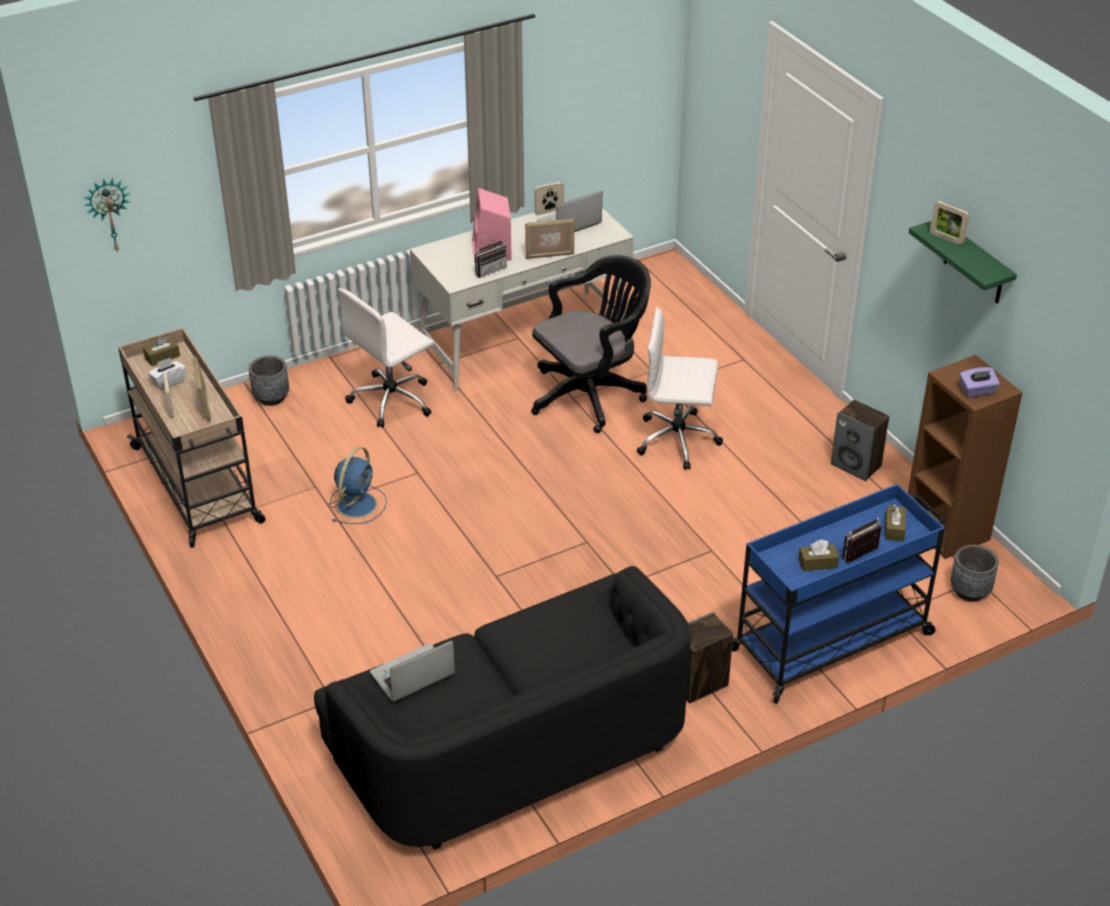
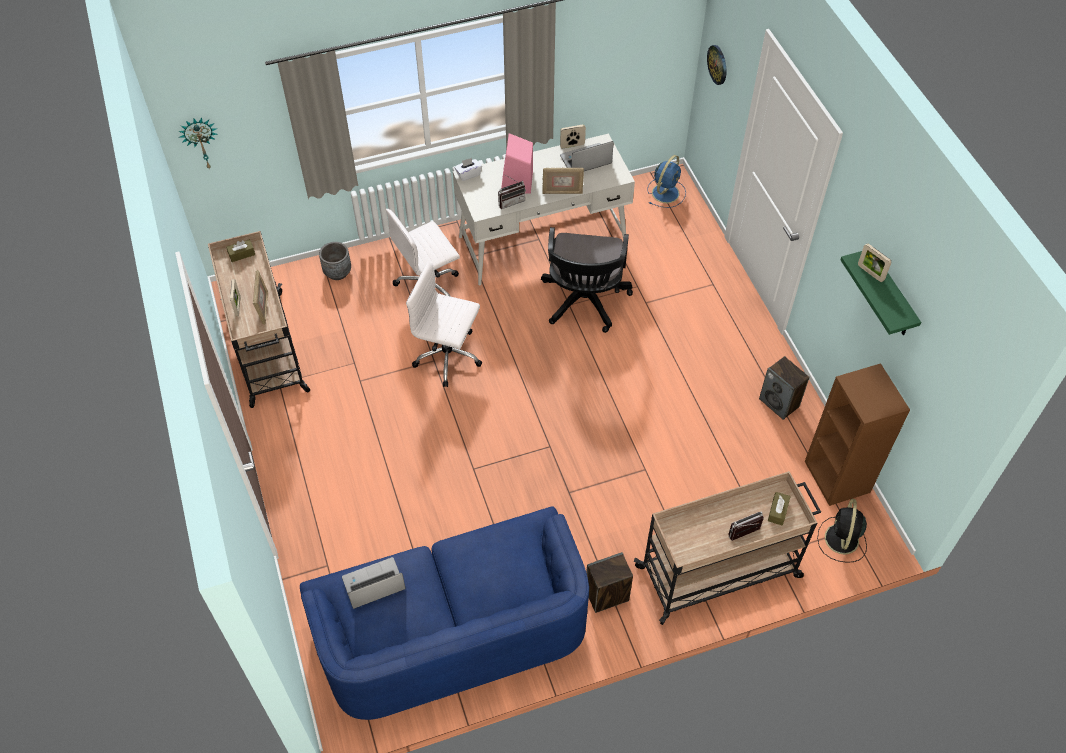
camera: 10 degrees right, 15 degrees up
white tissue box [148,358,186,390] -> white tissue box moved to [454,158,482,181]
black sofa [314,566,691,850] -> blue sofa [300,507,589,720]
blue fan [330,447,387,524] -> blue fan moved to [647,155,686,208]
black office chair [531,255,651,433] -> black office chair turned 120 degrees clockwise [541,227,633,333]
white office chair [637,307,723,470] -> white office chair moved to [406,261,482,387]
blue cart [732,484,946,704] -> beige cart [634,471,821,625]
brown tissue box [798,540,839,571] -> none
grey planter [950,545,999,601] -> black fan [817,499,867,563]
purple tissue box [959,367,1000,397] -> none
none -> wall clock [707,45,726,85]

